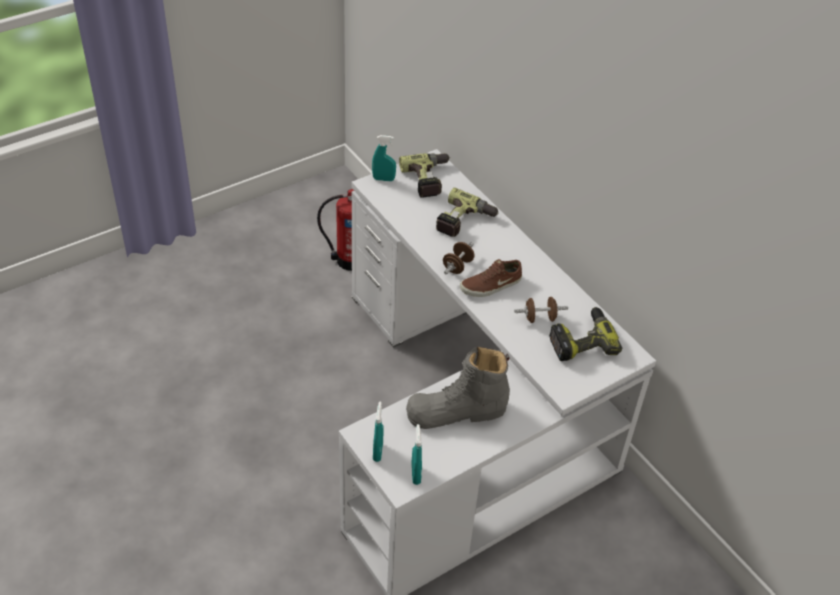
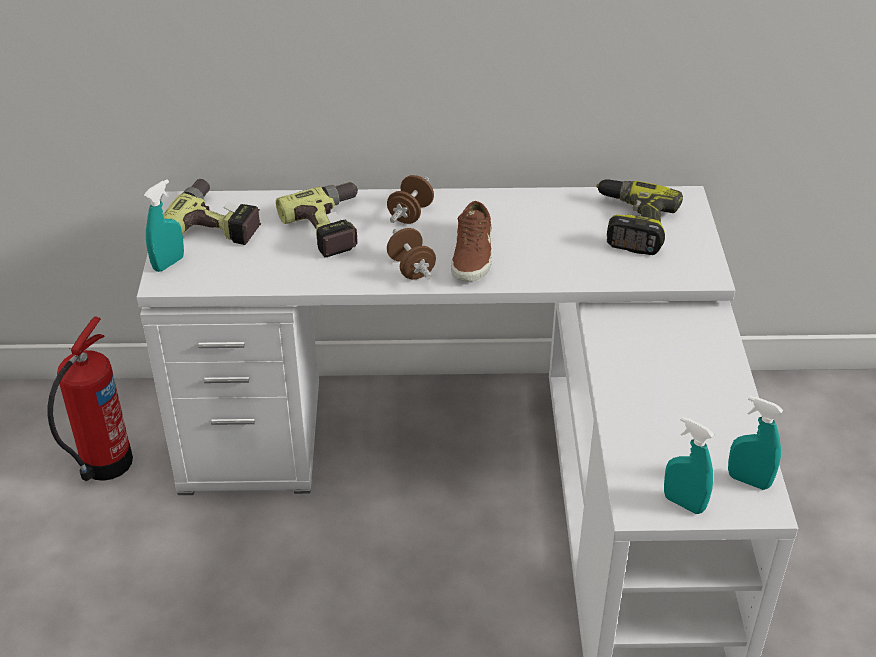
camera: 55 degrees left, 5 degrees down
grey boot [406,346,510,429] -> none
brown dumbbell [514,297,568,323] -> brown dumbbell moved to [387,175,434,224]

